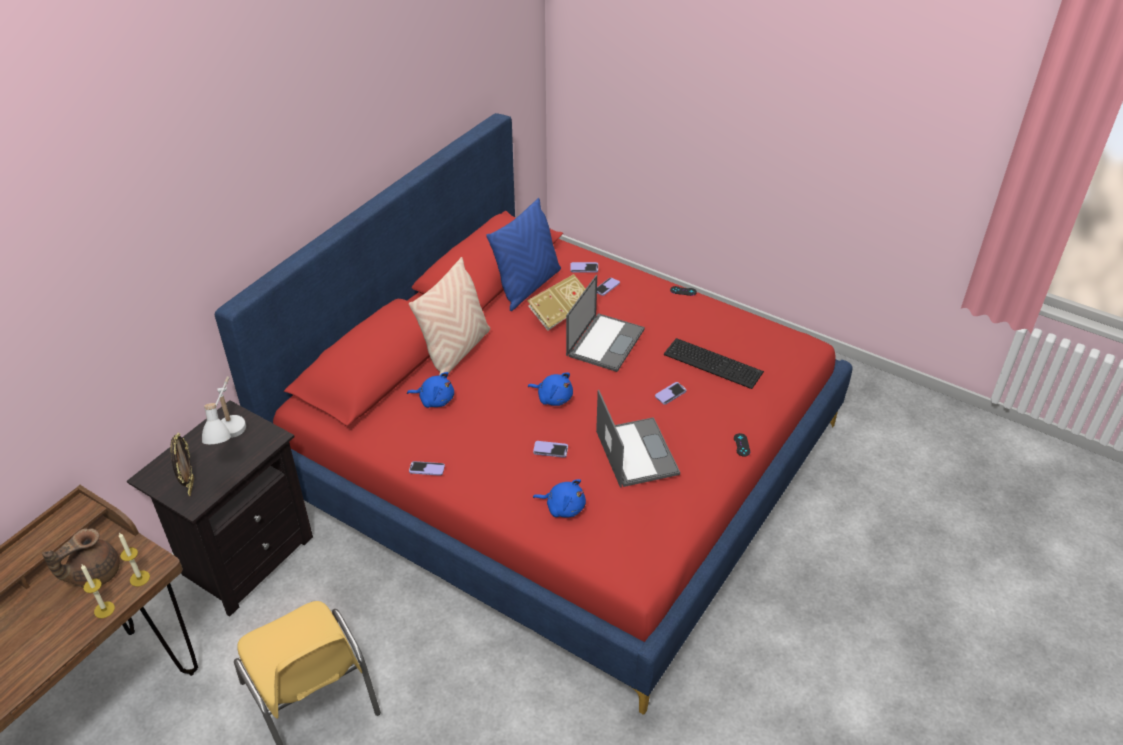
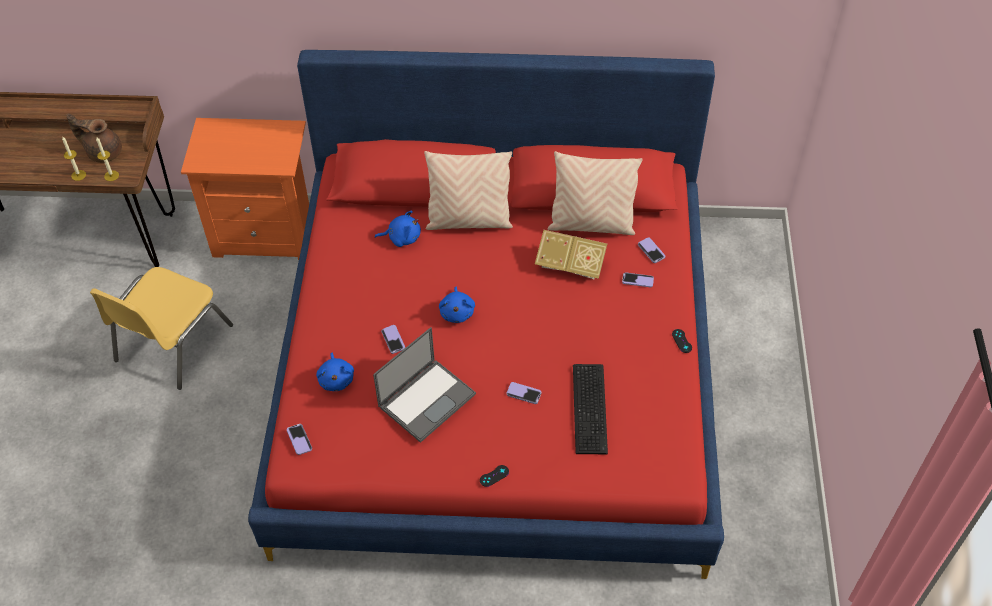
camera: 60 degrees right, 10 degrees up
black nightstand [127,400,313,617] -> orange nightstand [181,118,309,260]
picture frame [170,433,194,496] -> none
white table lamp [202,376,246,444] -> none
blue plush toy [407,372,454,408] -> blue plush toy turned 75 degrees counterclockwise [375,211,421,247]
phone [409,461,445,476] -> phone moved to [287,424,312,455]
blue pillow [486,198,561,311] -> beige pillow [548,151,643,235]
laptop [566,275,645,372] -> none

